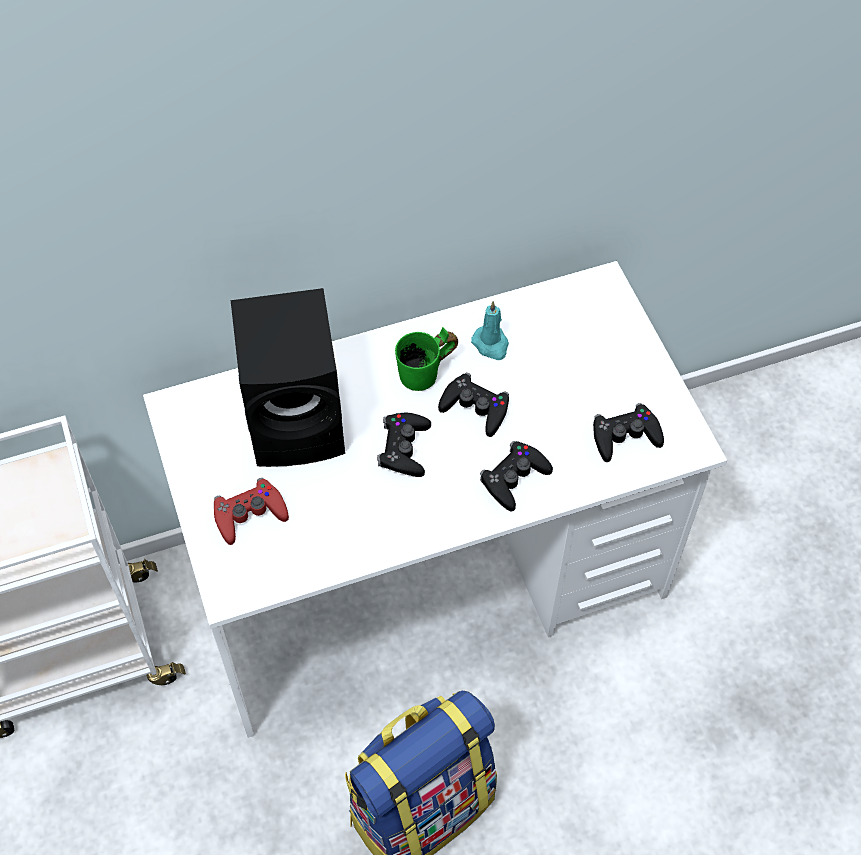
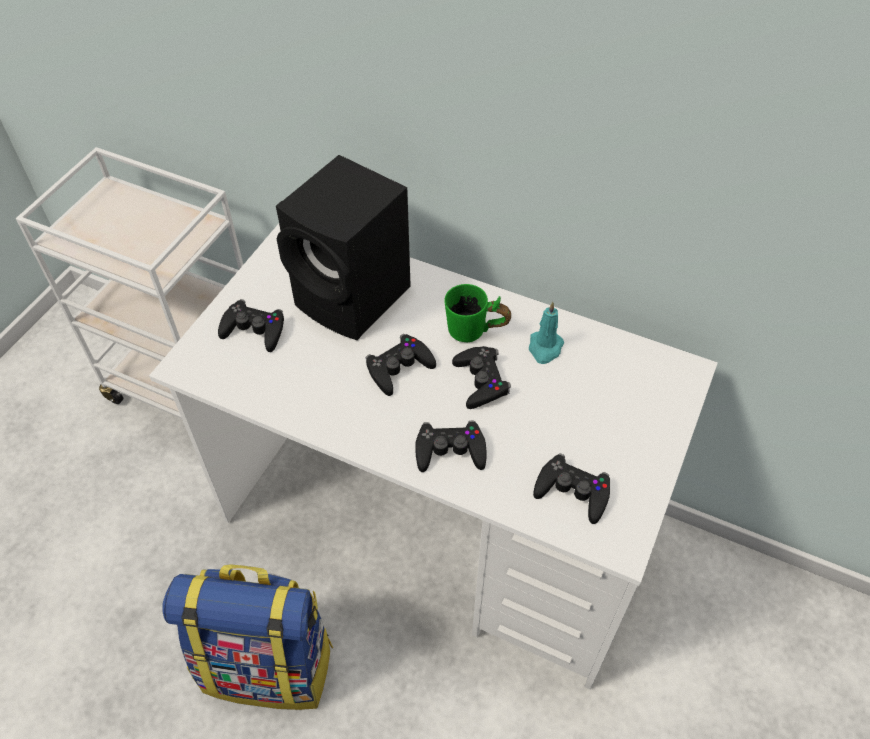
camera: 45 degrees right, 5 degrees down
red game controller [214,478,289,545] -> black game controller [218,299,284,352]

